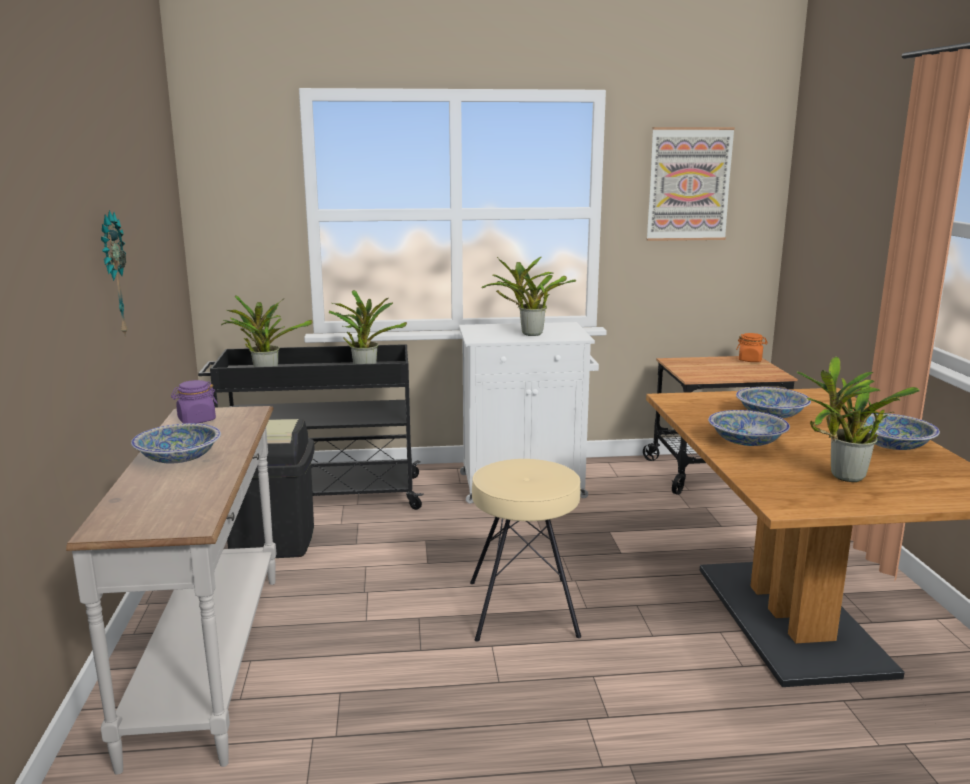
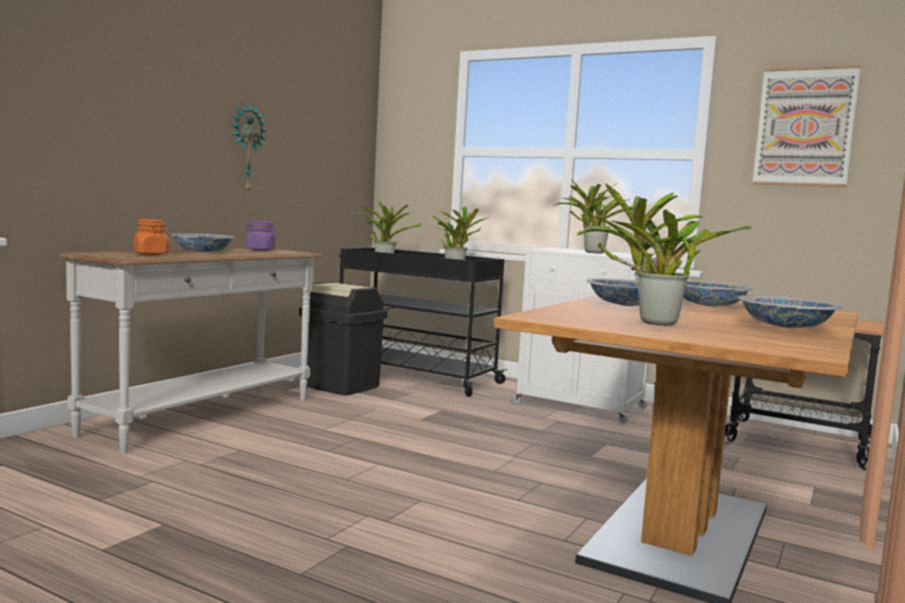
camera: 35 degrees right, 10 degrees down
beige stool [470,459,581,642] -> none
orange jar [736,333,768,362] -> orange jar moved to [134,219,169,255]

